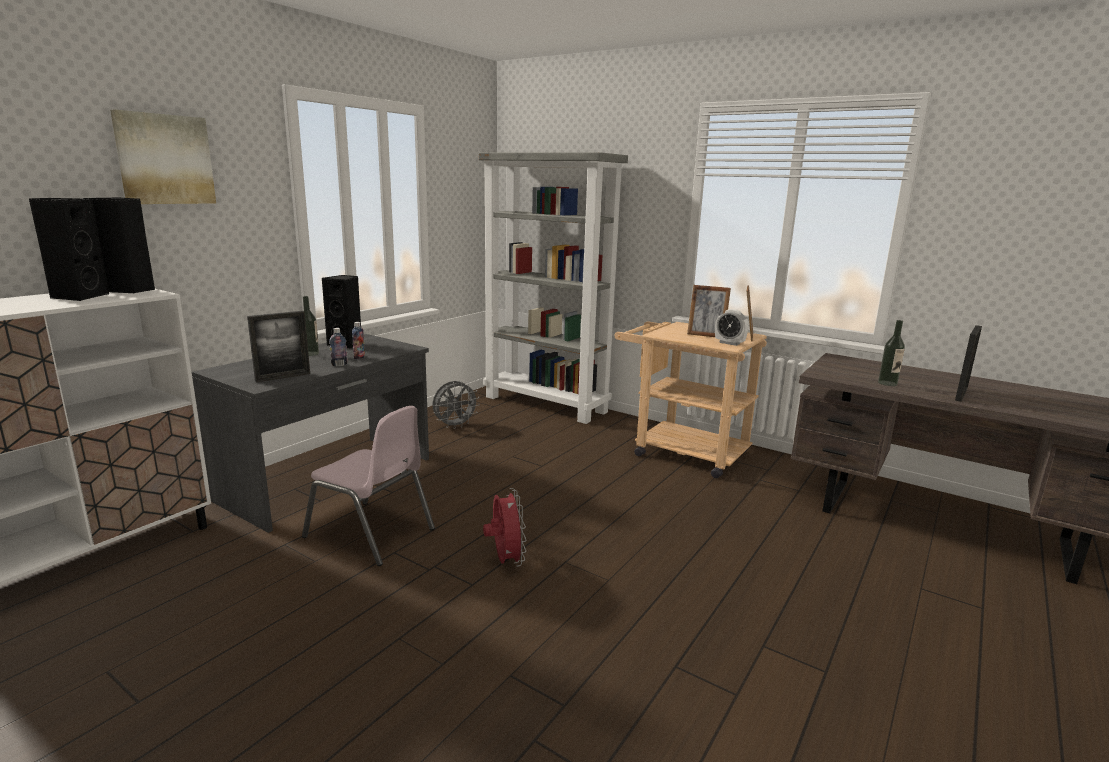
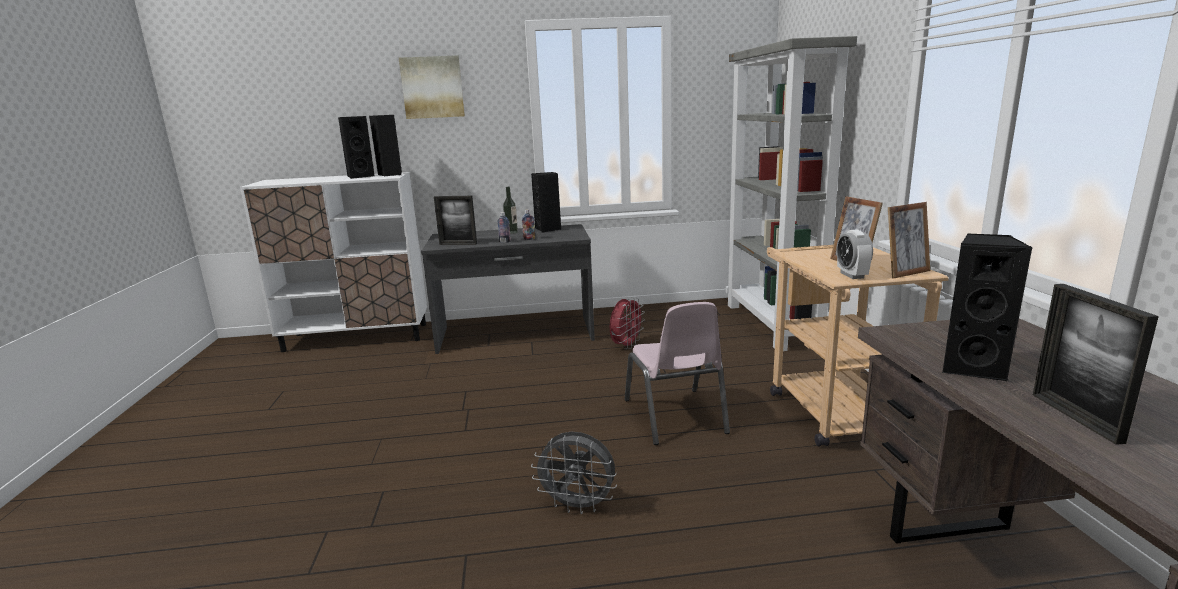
camera: 50 degrees right, 0 degrees up
pink chair [302,406,435,566] -> pink chair moved to [625,302,730,445]
grey fan [433,380,480,429] -> grey fan moved to [531,432,617,515]
red fan [483,488,527,567] -> red fan moved to [610,297,645,349]
bottle [878,320,905,386] -> black speaker [942,234,1032,382]
picture frame [955,325,982,402] -> picture frame turned 90 degrees clockwise [1033,284,1159,445]

